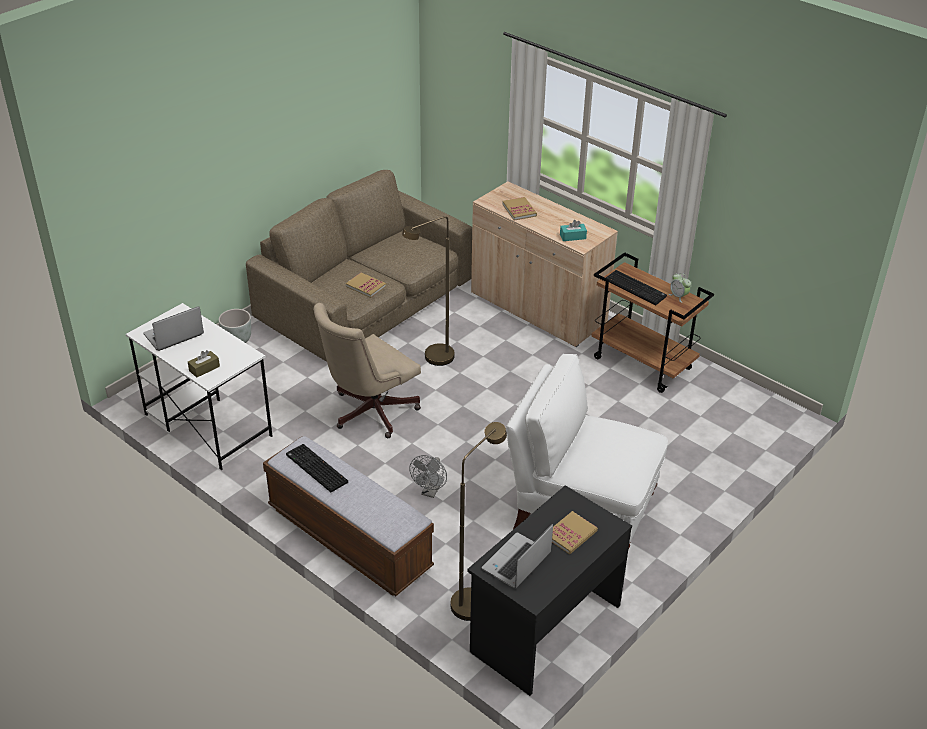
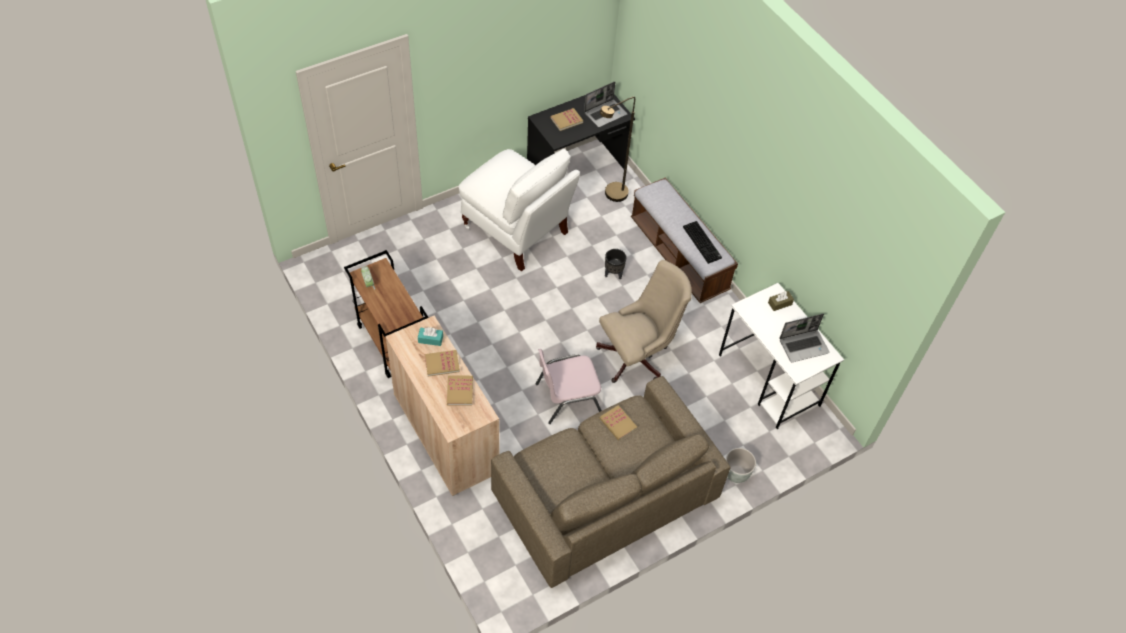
camera: 165 degrees left, 15 degrees up
brown floor lamp [402,216,455,366] -> pink chair [536,349,602,424]
grey fan [409,455,447,498] -> black planter [605,249,627,279]
keyboard [606,270,667,305] -> none
none -> book [425,350,460,376]

